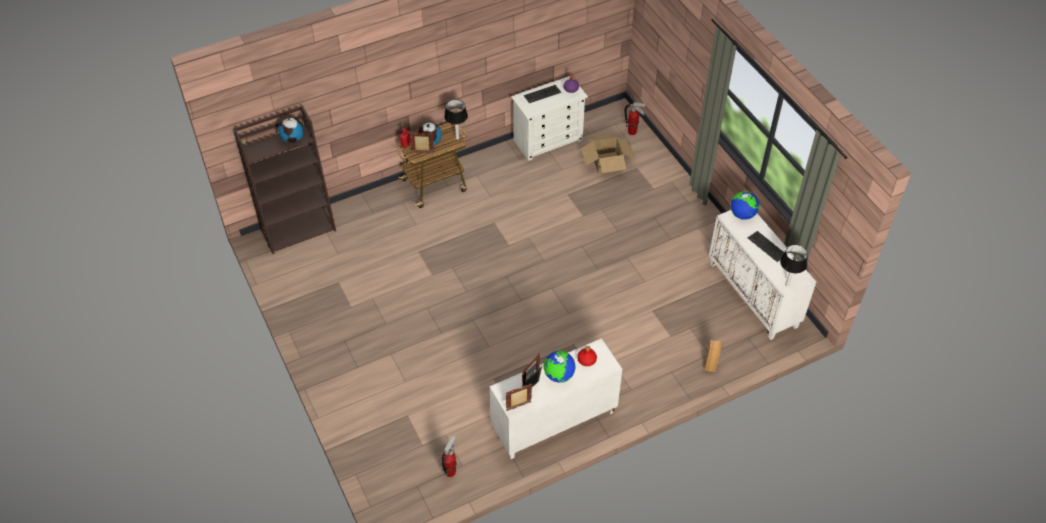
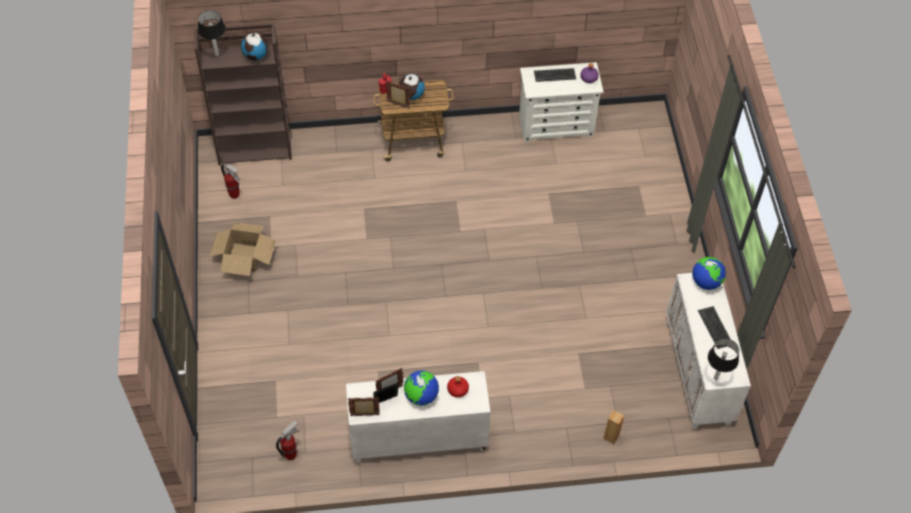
camera: 20 degrees right, 5 degrees up
table lamp [444,99,468,140] -> table lamp moved to [198,10,226,56]
cardboard box [580,134,635,173] -> cardboard box moved to [209,222,276,276]
fire extinguisher [624,102,647,135] -> fire extinguisher moved to [221,164,240,199]

